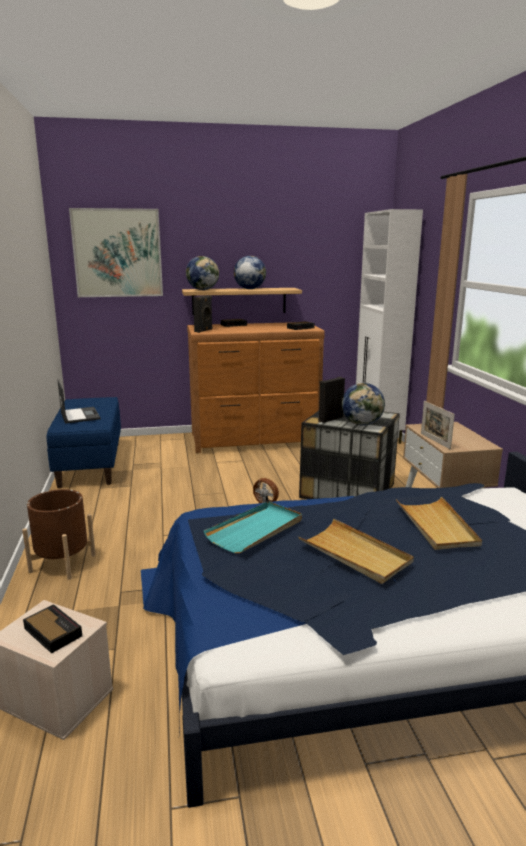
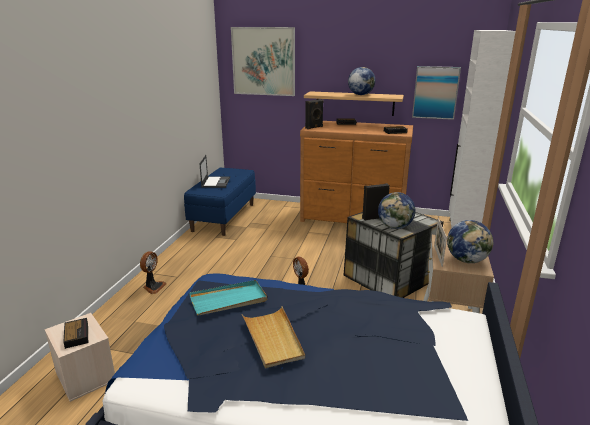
camera: 25 degrees right, 5 degrees up
brown planter [22,489,96,580] -> fan [140,251,166,294]
globe [186,256,219,290] -> globe moved to [447,220,494,263]
beige tray [396,496,482,550] -> none
none -> picture [412,66,461,120]

